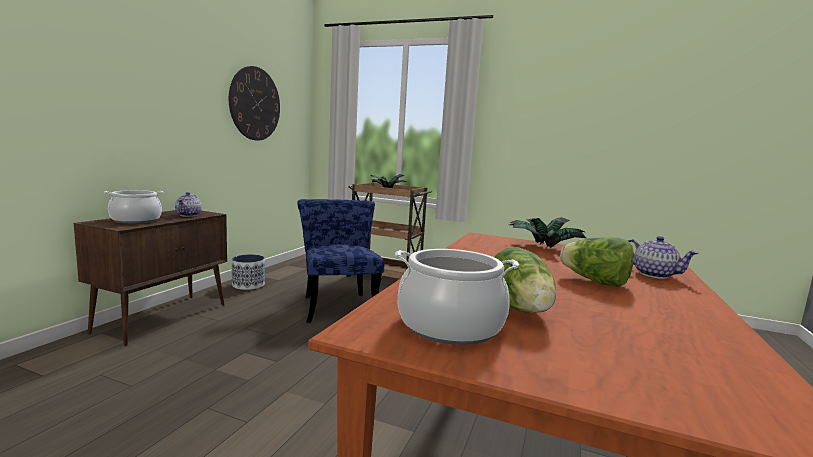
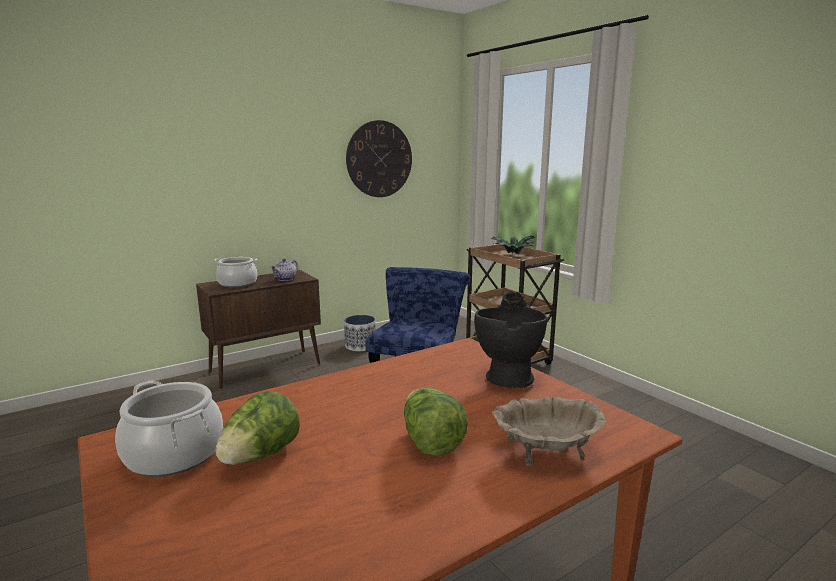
camera: 35 degrees right, 5 degrees up
potted plant [510,217,586,248] -> black vase [474,292,547,388]
teapot [628,236,699,279] -> beige bowl [492,397,606,466]

